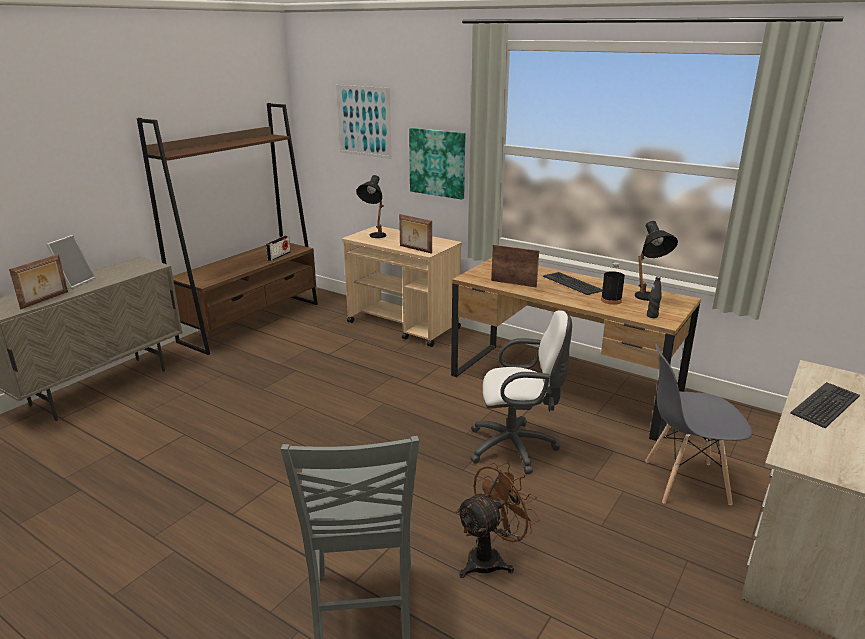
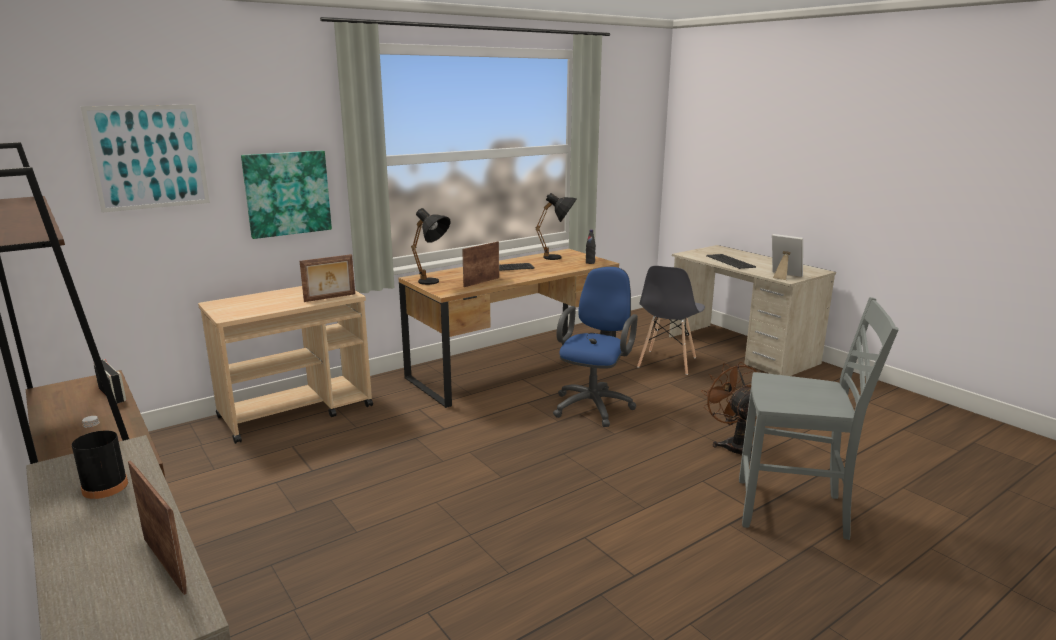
camera: 70 degrees left, 5 degrees down
picture frame [46,235,96,289] -> picture frame moved to [772,234,803,280]
black table lamp [357,175,386,238] -> black table lamp moved to [411,208,451,285]
white office chair [470,310,572,474] -> blue office chair [553,267,638,427]
black bottle [601,262,625,305] -> black bottle moved to [72,416,128,499]

